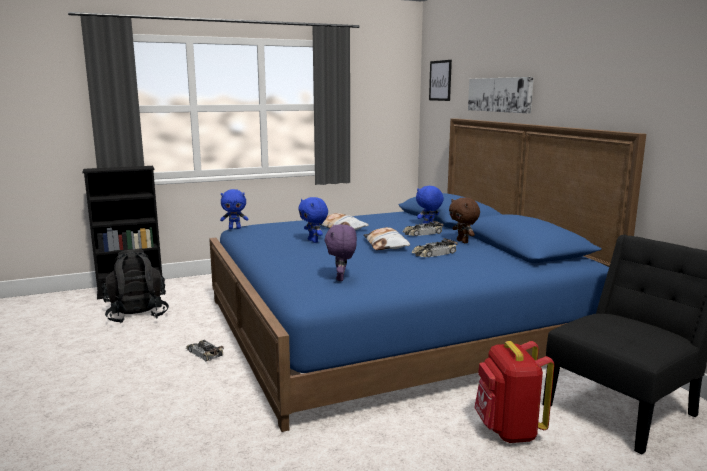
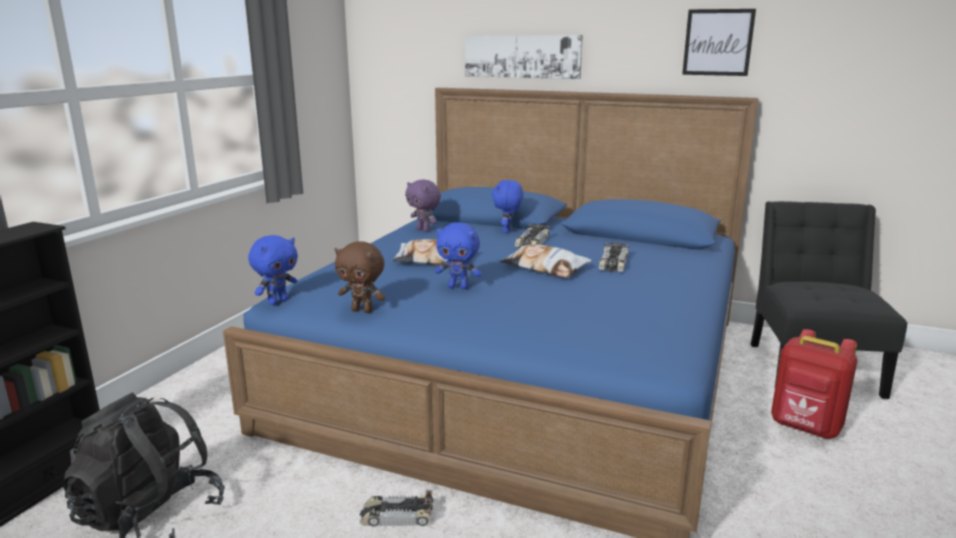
camera: 45 degrees left, 5 degrees up
purple plush toy [324,224,357,281] -> purple plush toy moved to [405,180,441,232]
picture [429,60,452,101] -> picture moved to [682,9,756,76]
brown plush toy [449,198,480,243] -> brown plush toy moved to [335,241,385,313]

